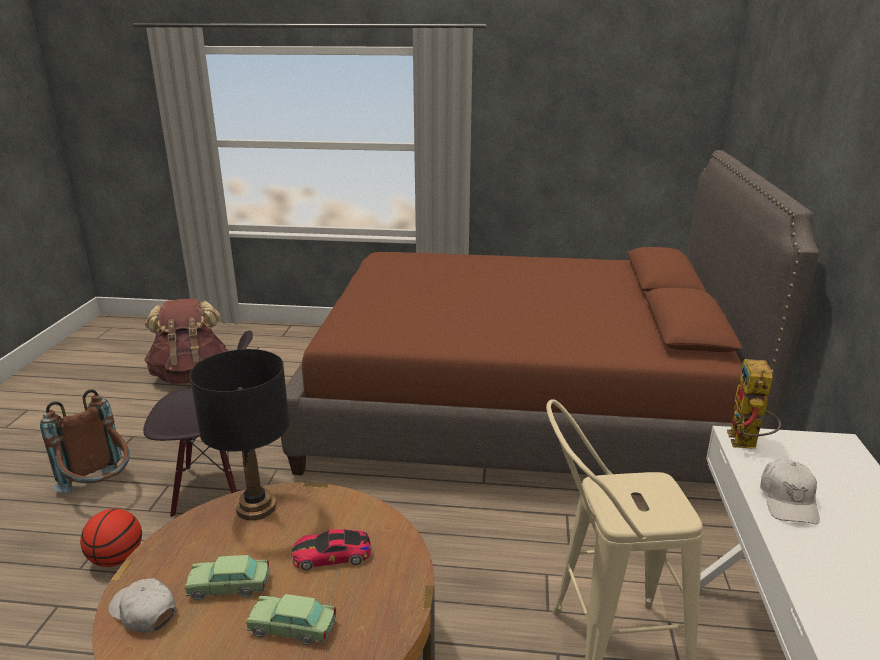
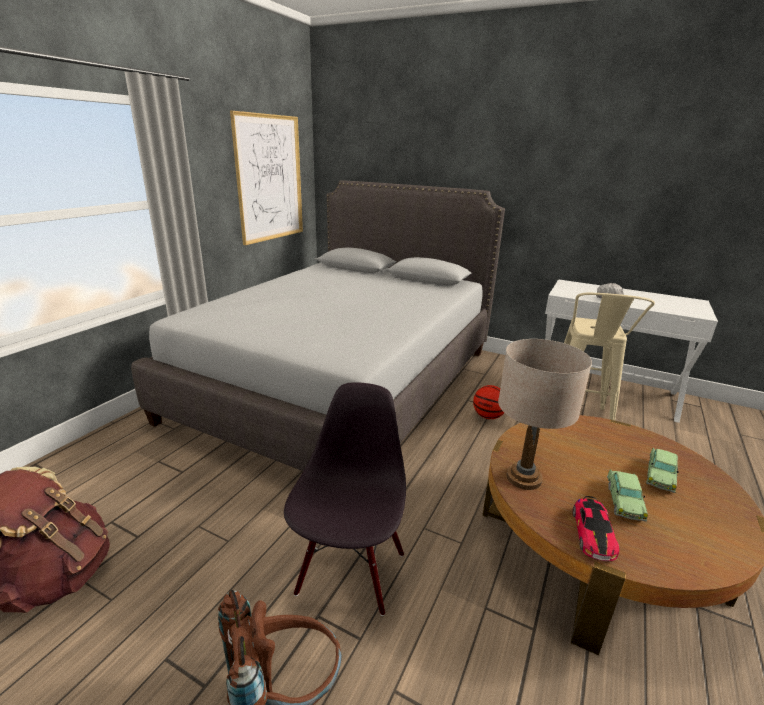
camera: 70 degrees left, 0 degrees up
basketball [80,509,142,567] -> basketball moved to [473,385,504,419]
white cap [108,578,176,633] -> none
black table lamp [190,349,290,520] -> beige table lamp [498,339,592,490]
brown bed [281,150,819,484] -> grey bed [131,180,505,471]
toy car [292,529,371,570] -> toy car moved to [572,496,619,561]
toy robot [727,359,781,449] -> none
none -> picture [230,111,303,245]

